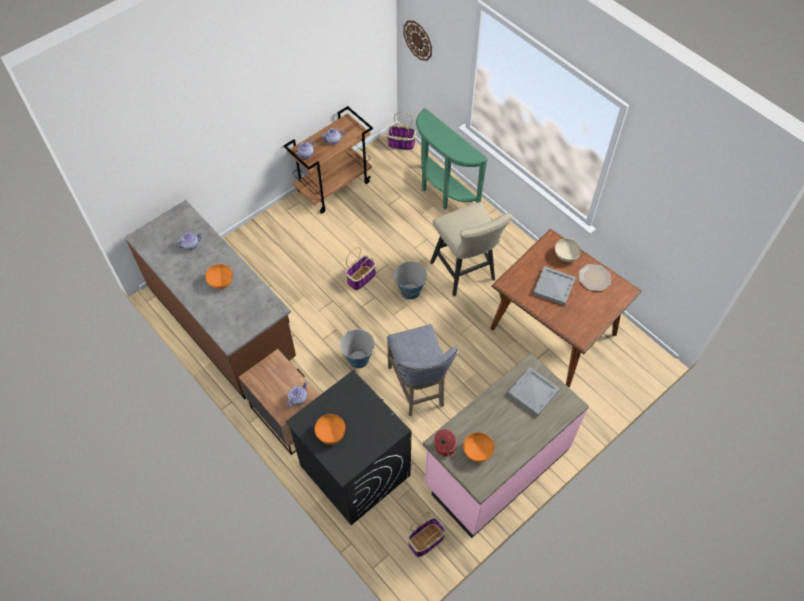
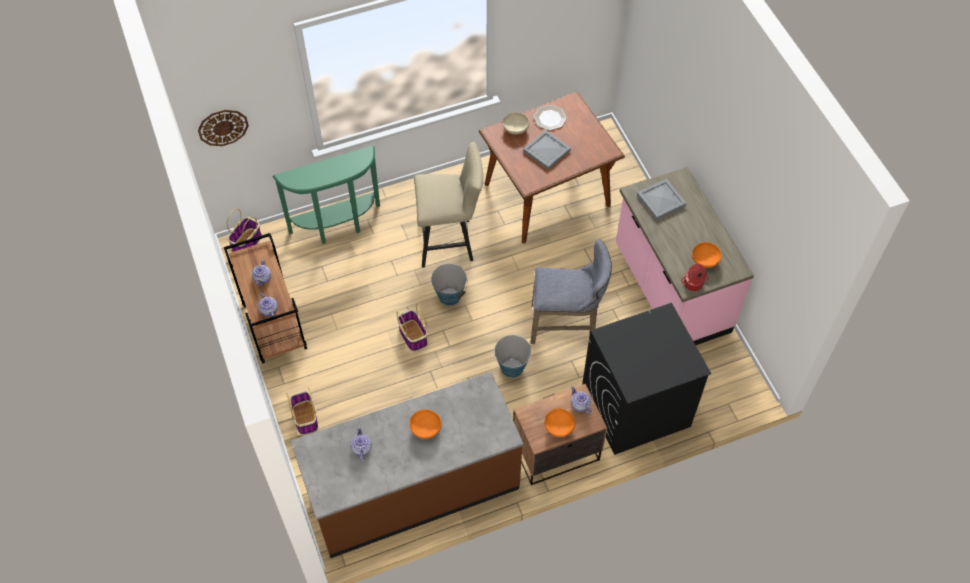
camera: 70 degrees left, 0 degrees up
orange bowl [315,414,345,445] -> orange bowl moved to [545,409,575,437]
basket [408,512,446,557] -> basket moved to [286,387,318,435]

